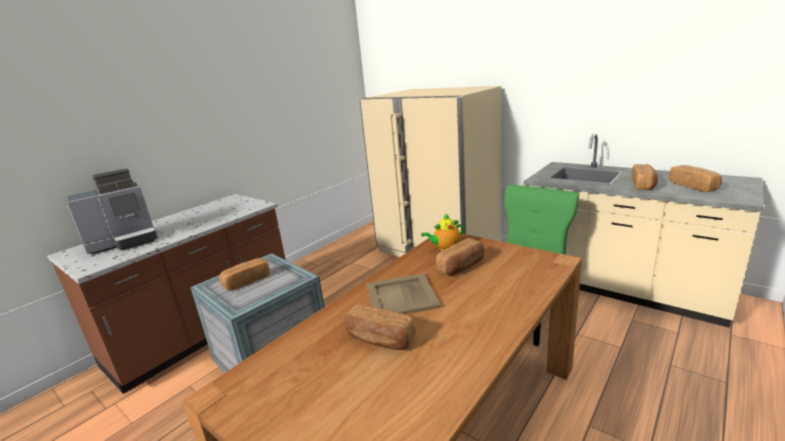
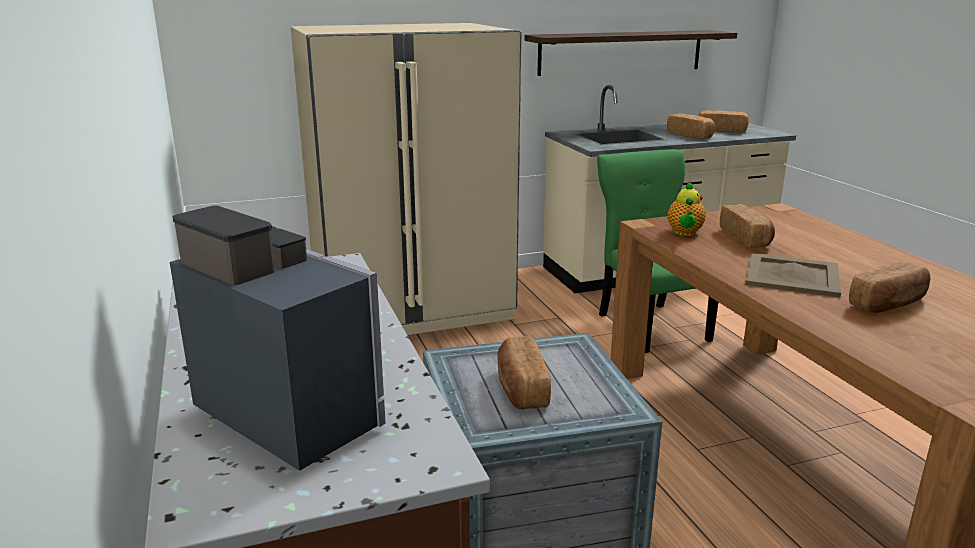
camera: 60 degrees left, 0 degrees up
coffee machine [66,168,158,254] -> coffee machine turned 45 degrees counterclockwise [170,206,385,471]
none -> shelf [524,30,737,76]

